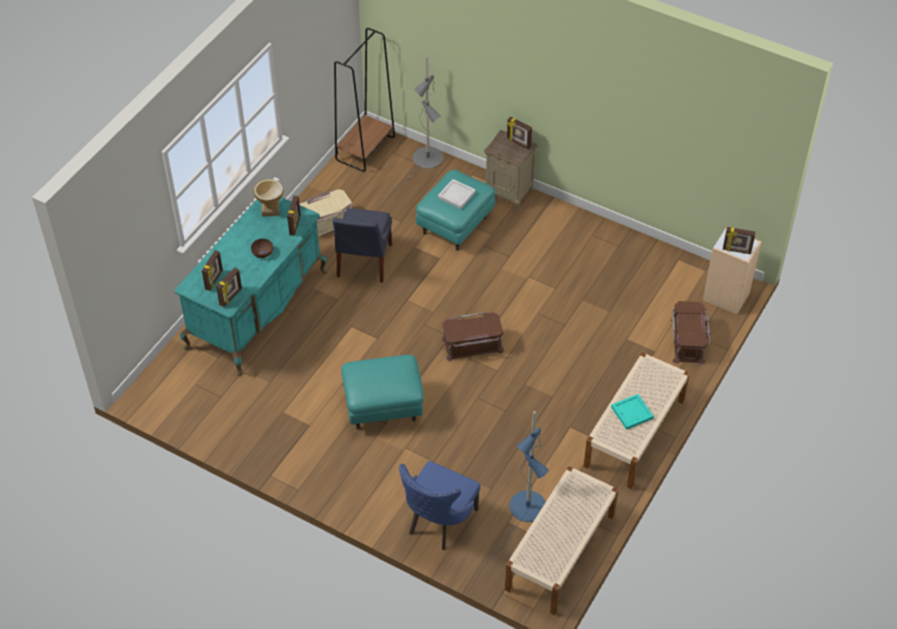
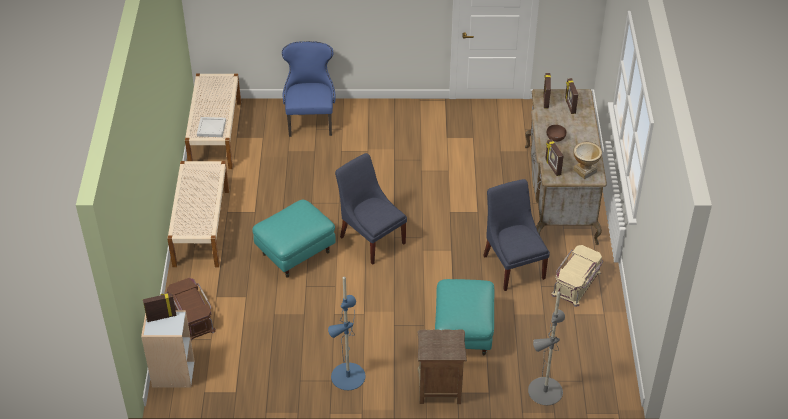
camera: 150 degrees right, 5 degrees down
turquoise dresser [175,197,328,377] -> beige dresser [525,89,607,245]
clothes rack [334,28,395,172] -> none
turquoise ottoman [341,355,424,429] -> turquoise ottoman moved to [252,200,336,278]
white tray [438,179,476,209] -> white tray moved to [197,117,226,137]
brown storage box [441,312,504,361] -> blue chair [335,153,407,265]
blue floor lamp [478,411,549,574] -> blue floor lamp moved to [328,277,366,390]
picture frame [507,116,532,149] -> none
turquoise tray [611,394,654,430] -> none

